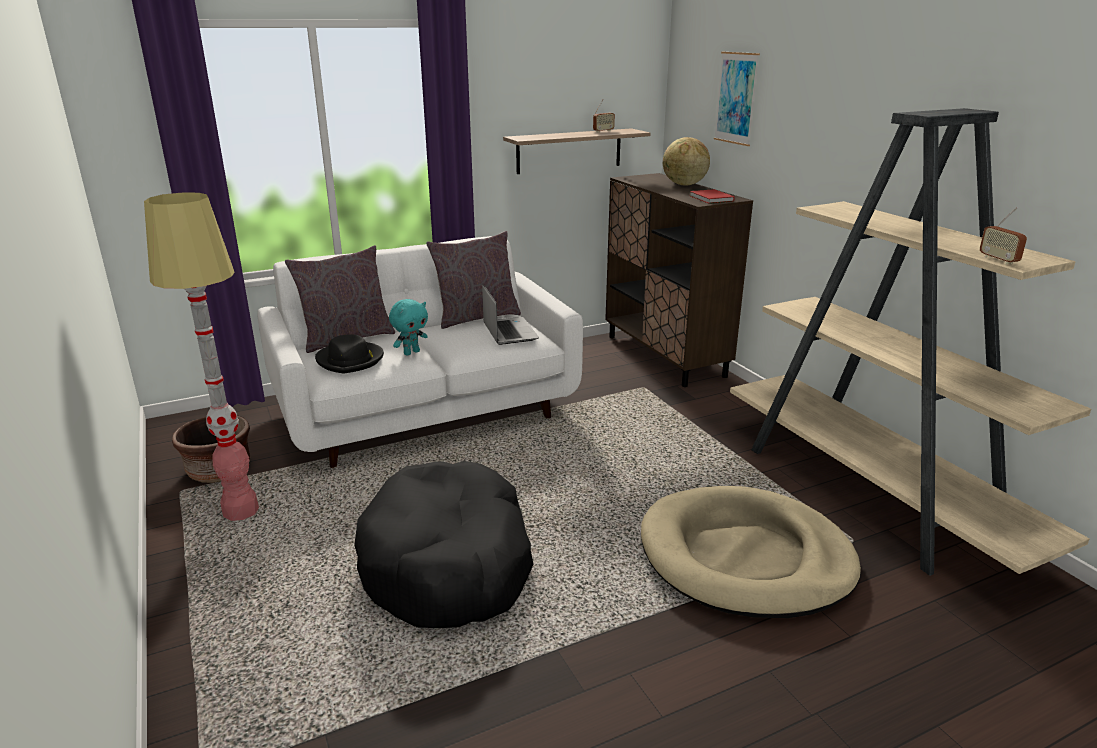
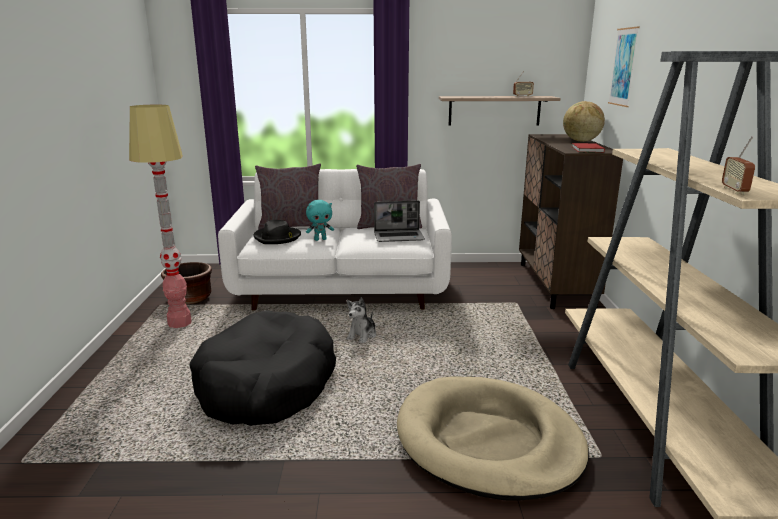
camera: 25 degrees right, 5 degrees down
laptop [482,284,539,345] -> laptop turned 75 degrees clockwise [374,200,425,242]
none -> plush toy [346,297,376,343]

